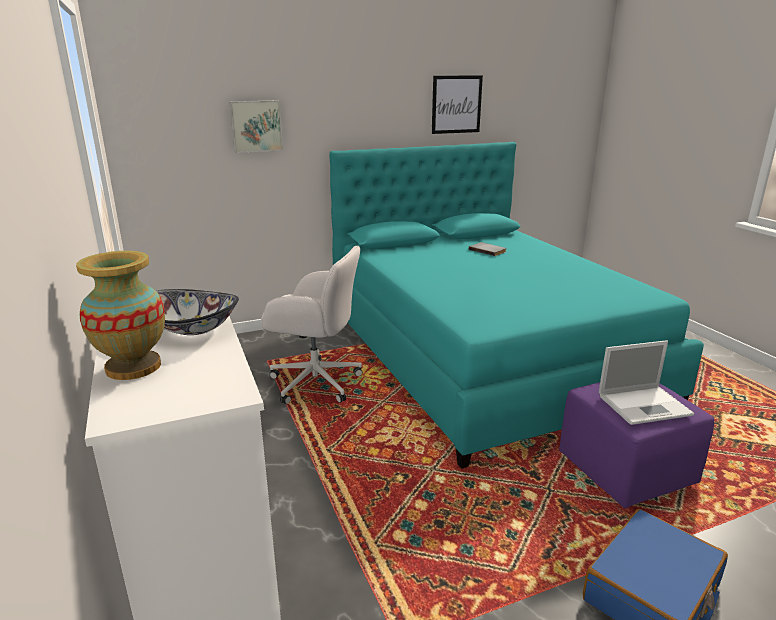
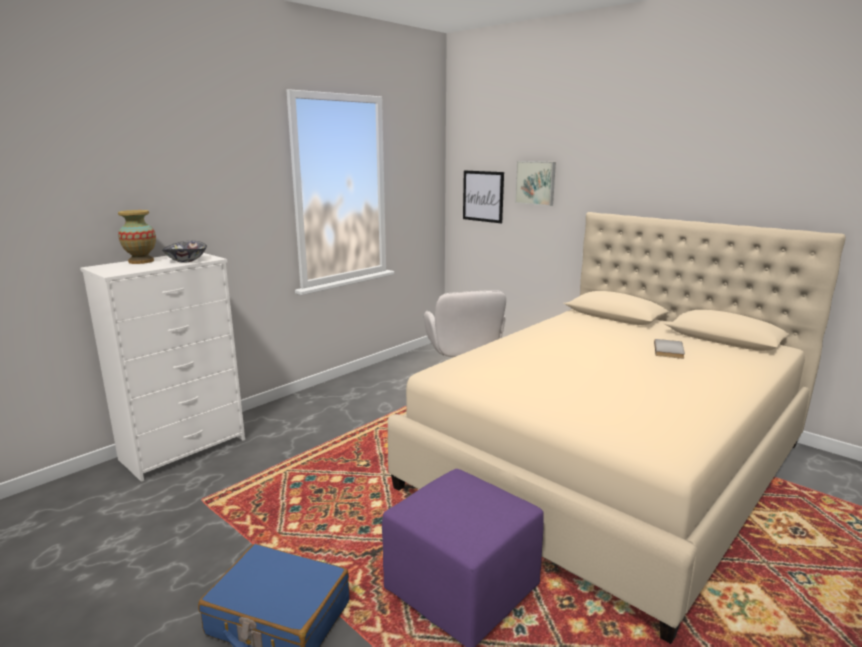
camera: 65 degrees right, 5 degrees down
turquoise bed [329,142,704,469] -> beige bed [388,212,846,644]
picture [432,76,483,134] -> picture moved to [463,170,504,223]
laptop [599,340,694,425] -> none

